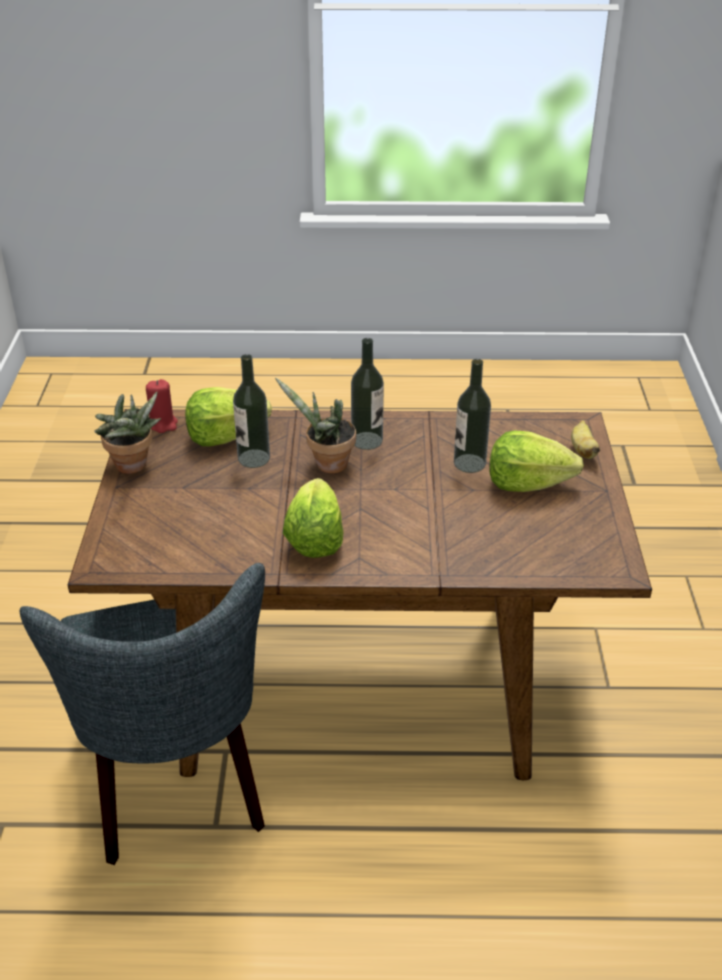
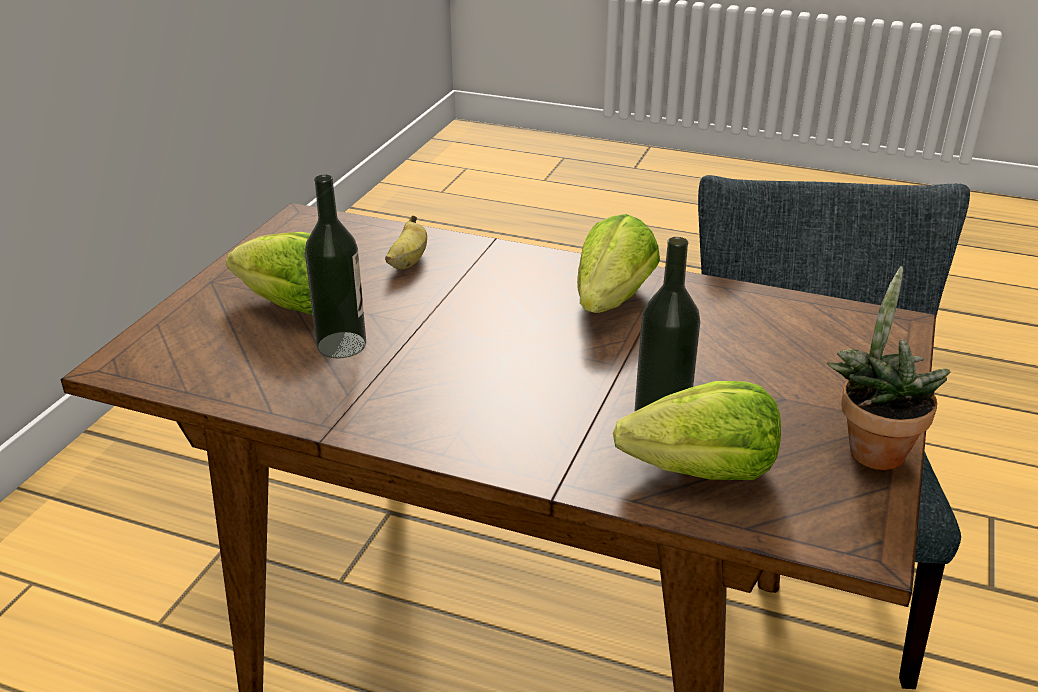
camera: 160 degrees left, 5 degrees down
red candle [146,379,178,433] -> none
potted plant [275,377,356,474] -> none
bottle [351,338,384,450] -> none
banana [571,420,600,459] -> banana moved to [385,216,427,269]

